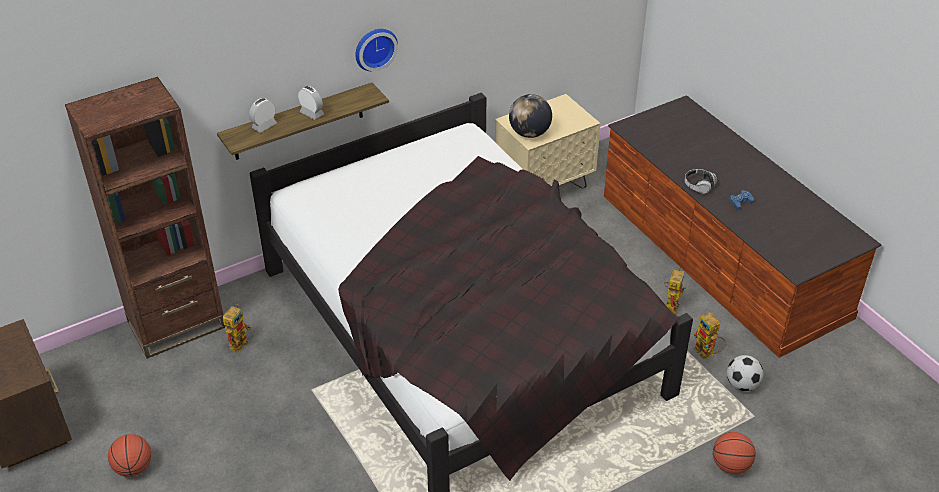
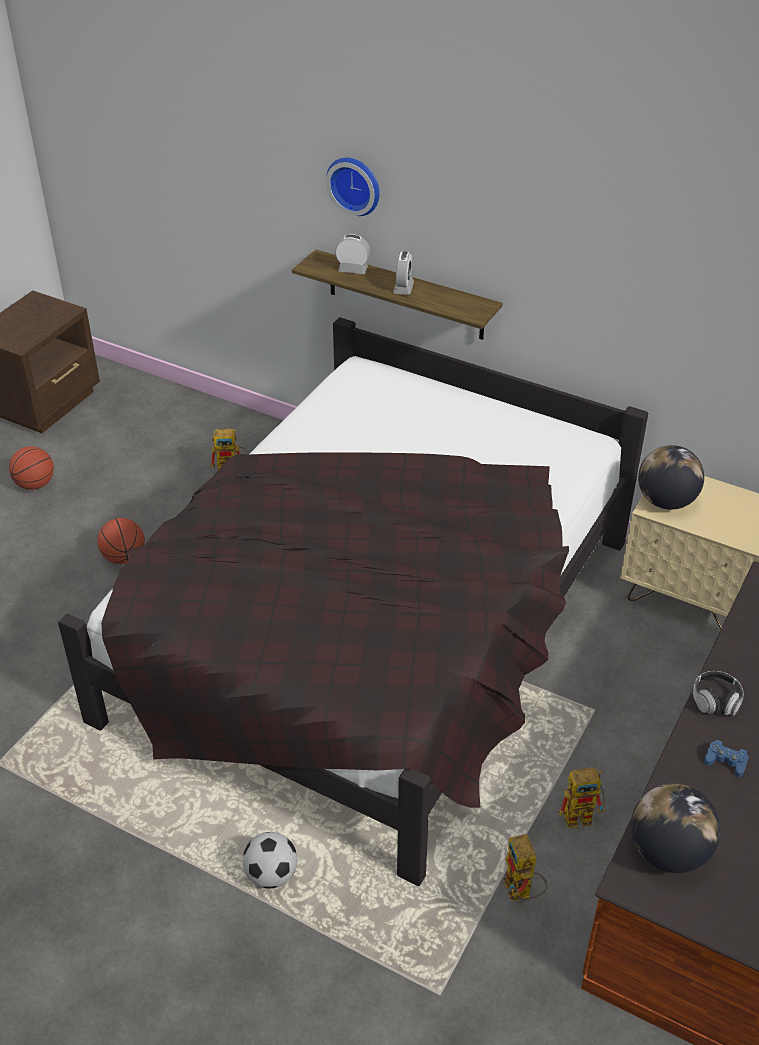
camera: 60 degrees right, 0 degrees up
brown bookcase [65,77,225,359] -> none
wall clock [355,29,398,71] -> wall clock moved to [326,158,380,216]
toy robot [693,312,727,359] -> toy robot turned 45 degrees counterclockwise [503,834,547,901]
basketball [713,432,756,474] -> basketball moved to [97,518,145,564]
football [727,355,764,391] -> football moved to [243,832,297,888]
none -> globe [631,783,720,873]

